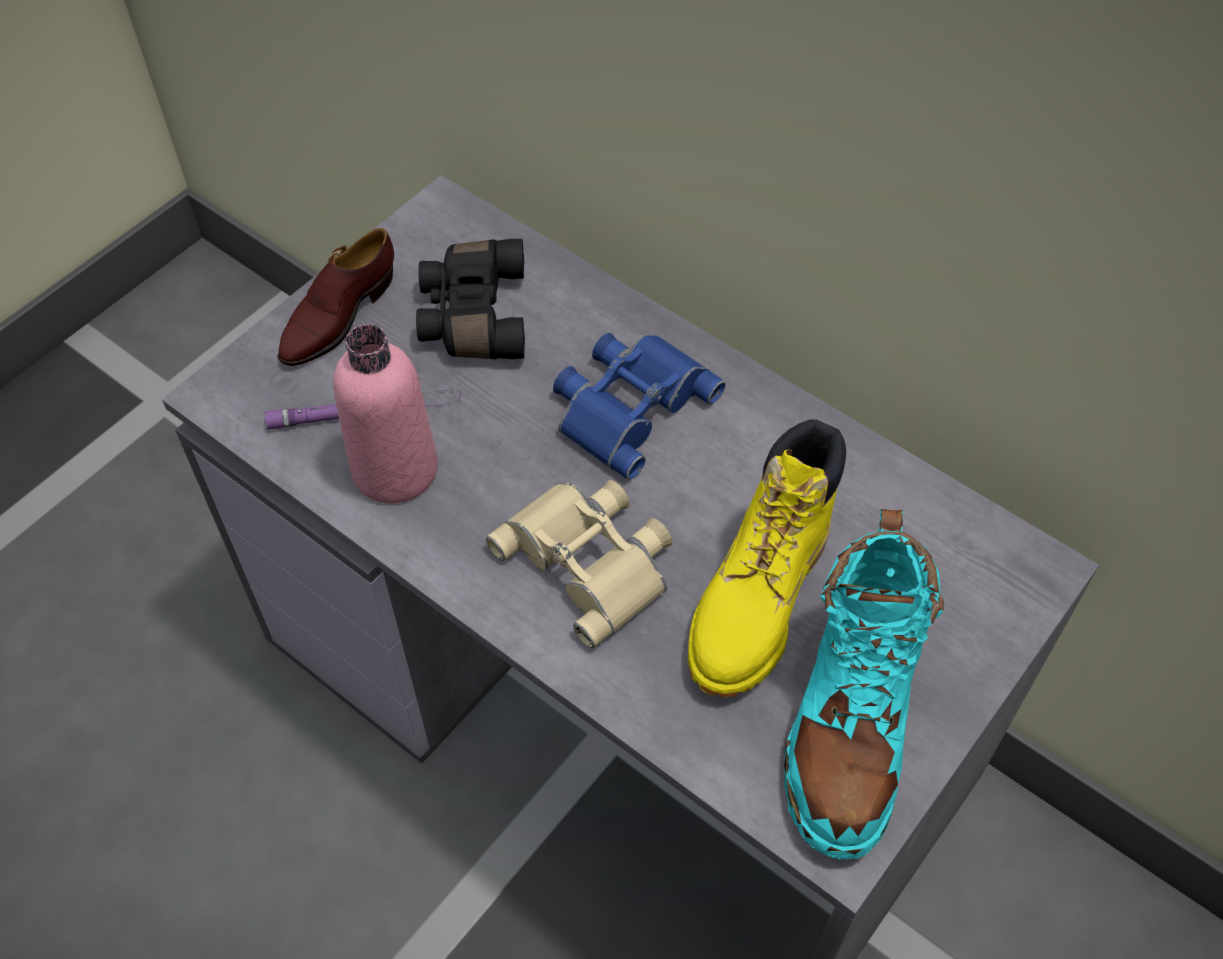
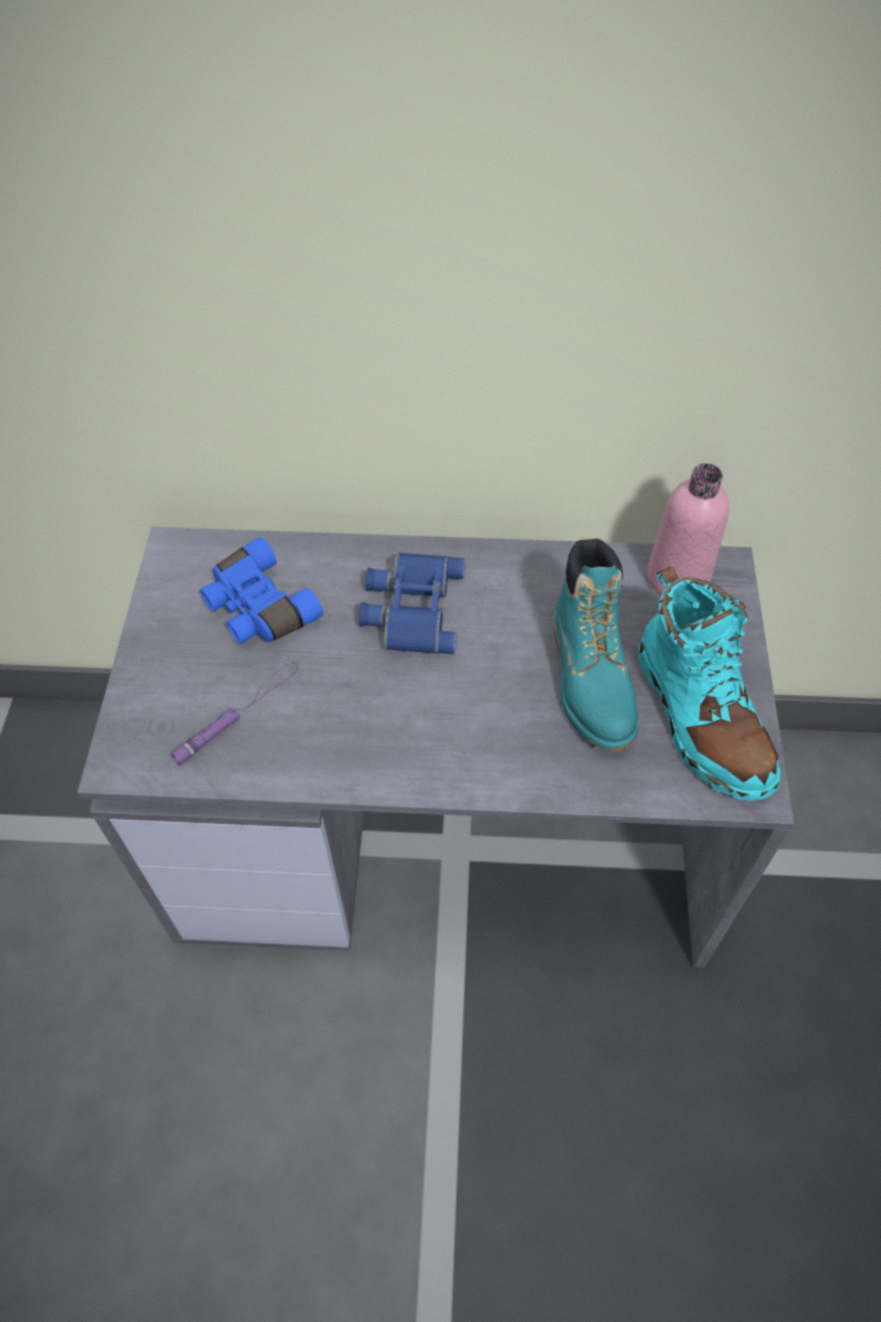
camera: 35 degrees left, 0 degrees up
brown shoe [278,228,394,366] -> none
pink bottle [333,324,438,504] -> pink bottle moved to [647,463,729,595]
black binoculars [416,239,525,359] -> blue binoculars [200,537,323,644]
beige binoculars [486,480,672,648] -> none
yellow boot [688,419,846,697] -> turquoise boot [554,539,639,752]

